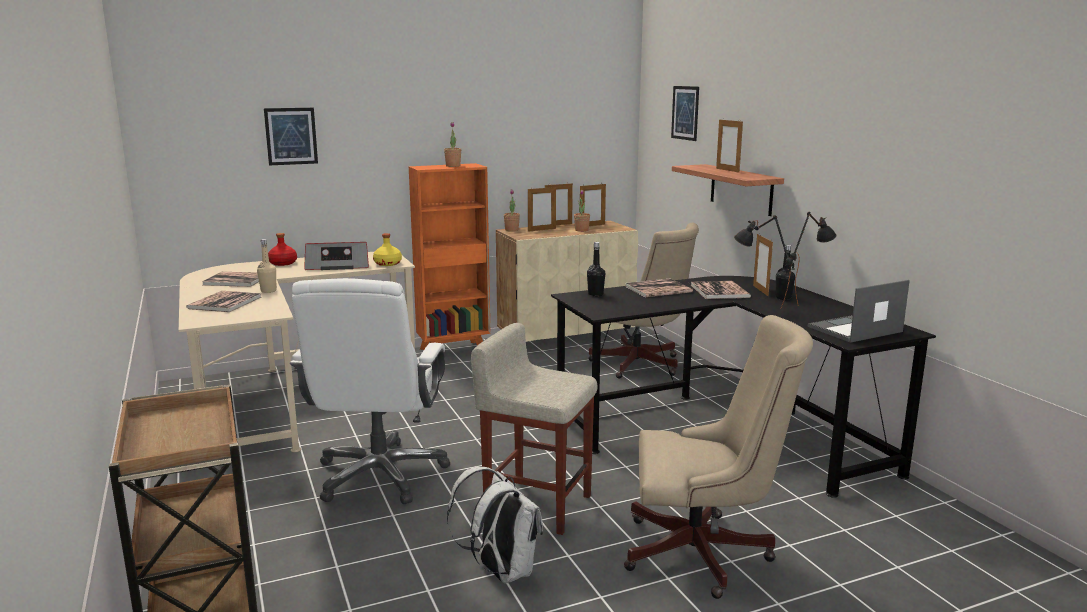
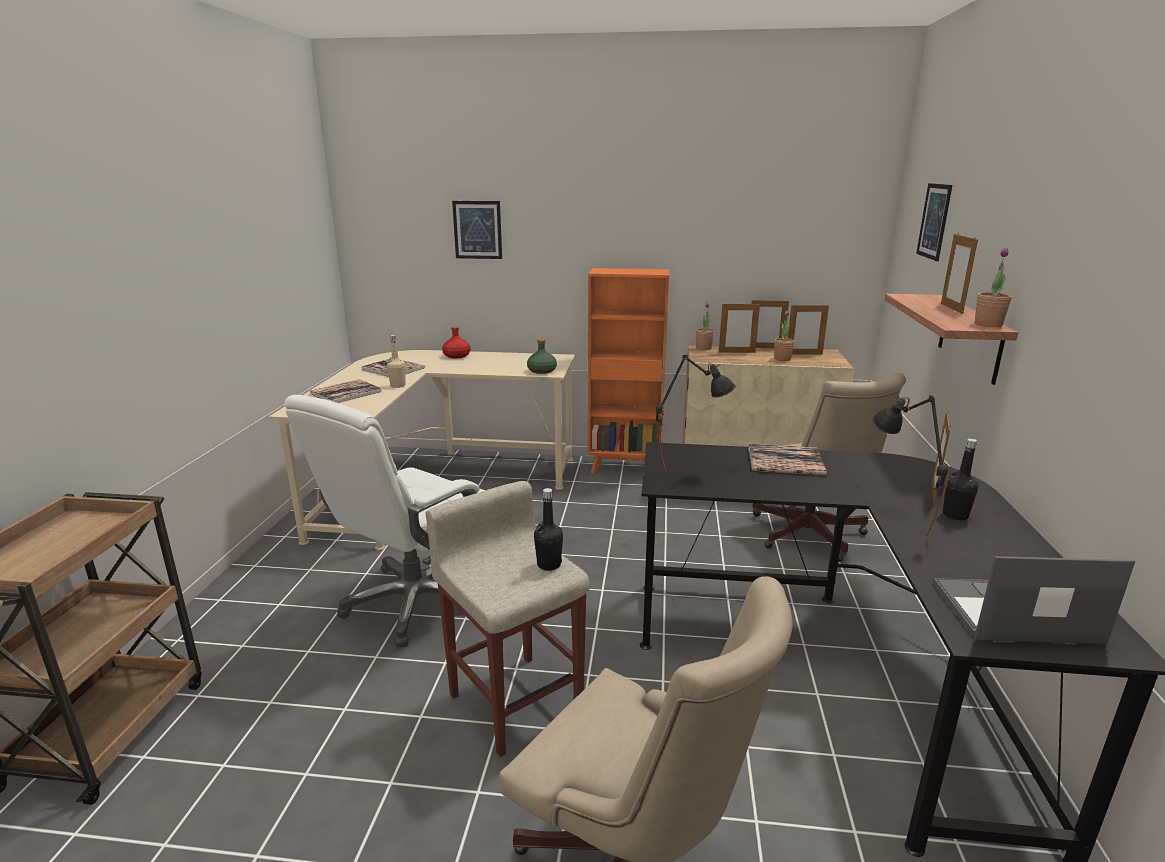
camera: 30 degrees right, 5 degrees up
radio [304,242,369,270] -> none
yellow bottle [373,233,402,266] -> green bottle [527,339,557,374]
potted plant [444,122,461,167] -> potted plant moved to [975,248,1012,327]
white backpack [447,467,543,584] -> none
black bottle [587,242,605,296] -> black bottle moved to [534,488,563,571]
book [691,281,751,299] -> none
black table lamp [790,212,836,306] -> black table lamp moved to [656,354,736,472]

